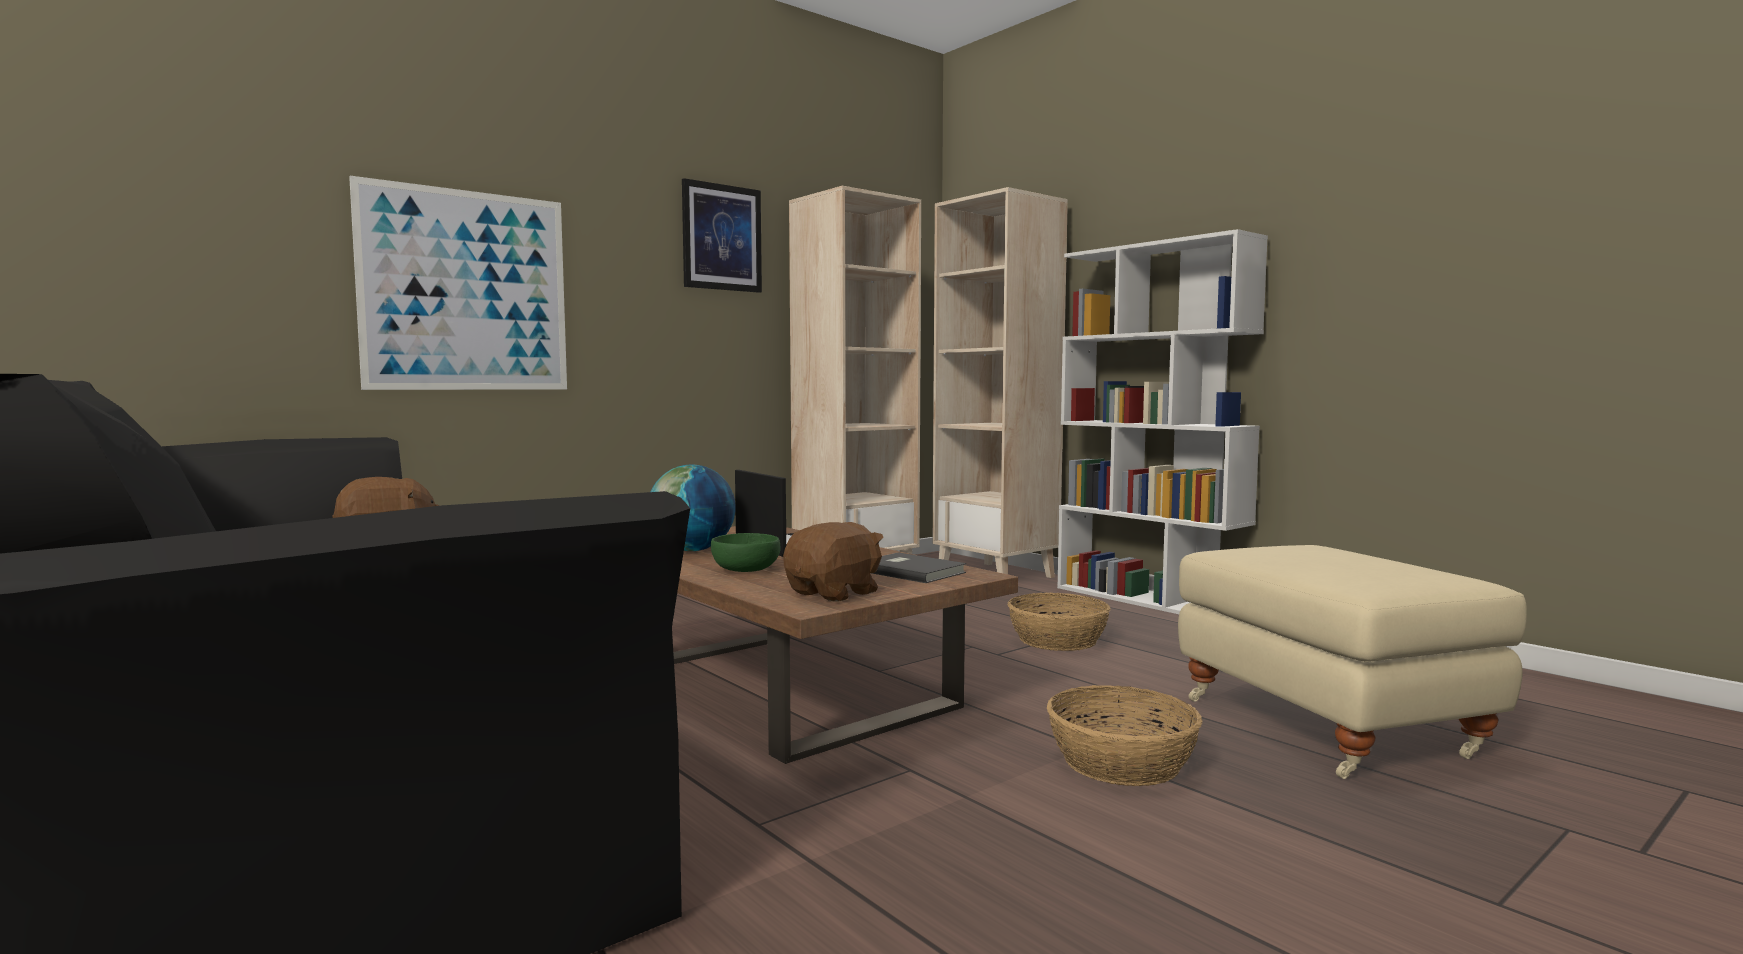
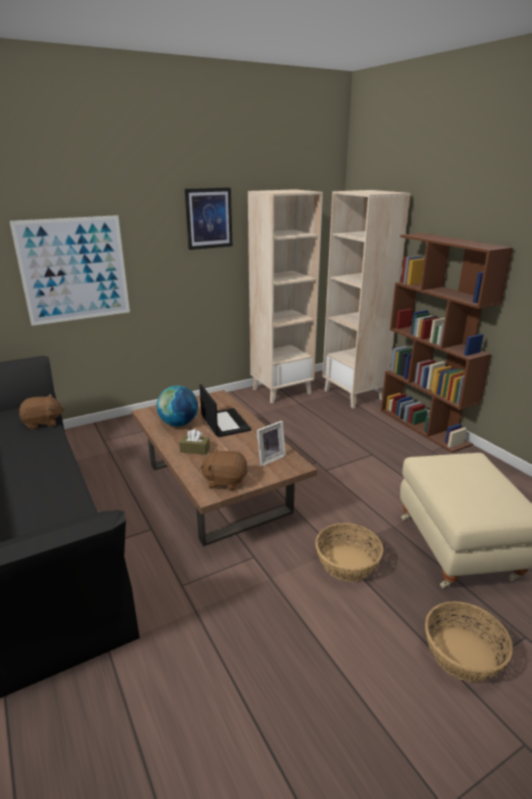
camera: 10 degrees right, 20 degrees up
green bowl [711,533,781,572] -> brown tissue box [179,429,210,455]
brown plush toy [783,522,884,602] -> brown plush toy turned 135 degrees counterclockwise [200,448,248,490]
grey book [872,553,966,583] -> picture frame [257,421,286,466]
basket [1007,593,1111,651] -> basket moved to [425,601,513,682]
white bookcase [1057,229,1268,614] -> brown bookcase [381,233,513,453]

